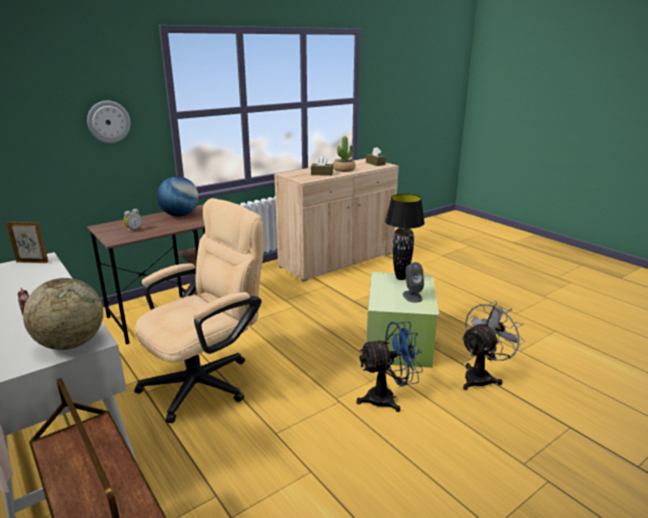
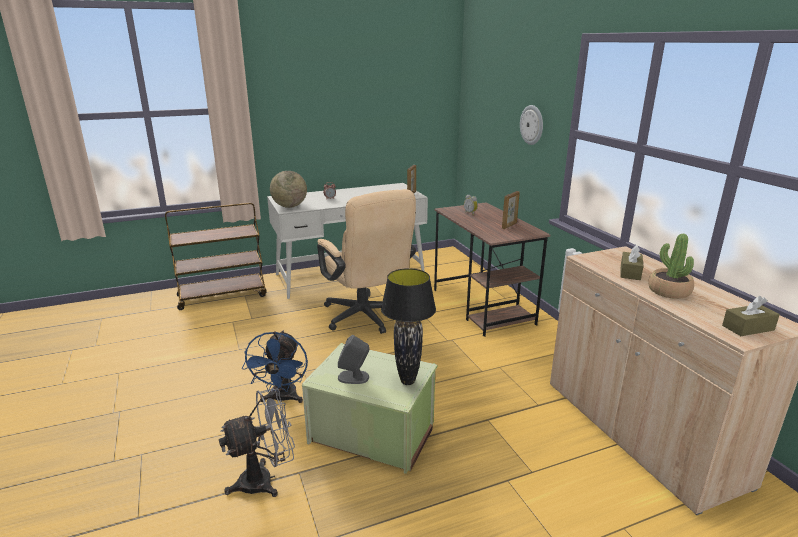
camera: 105 degrees right, 0 degrees up
globe [157,176,199,216] -> picture frame [502,191,520,229]
grey fan [461,301,525,390] -> grey fan turned 90 degrees counterclockwise [219,388,295,497]

